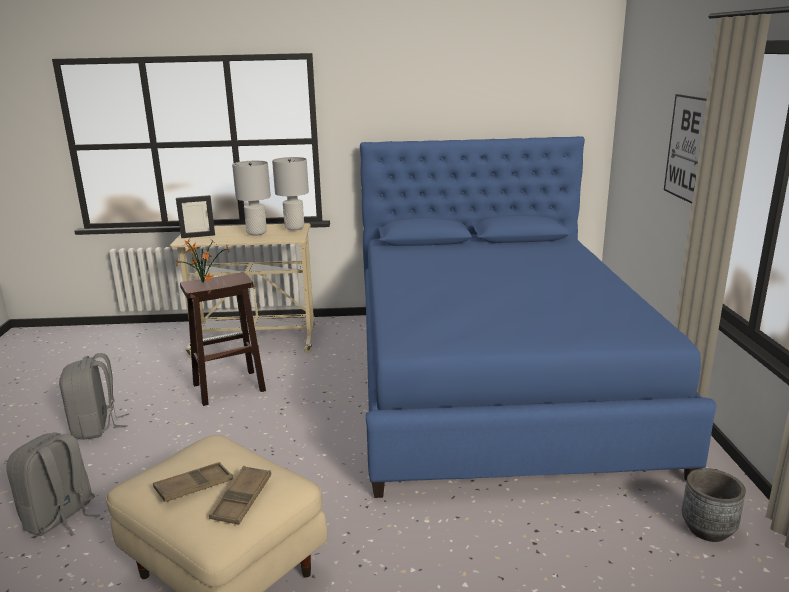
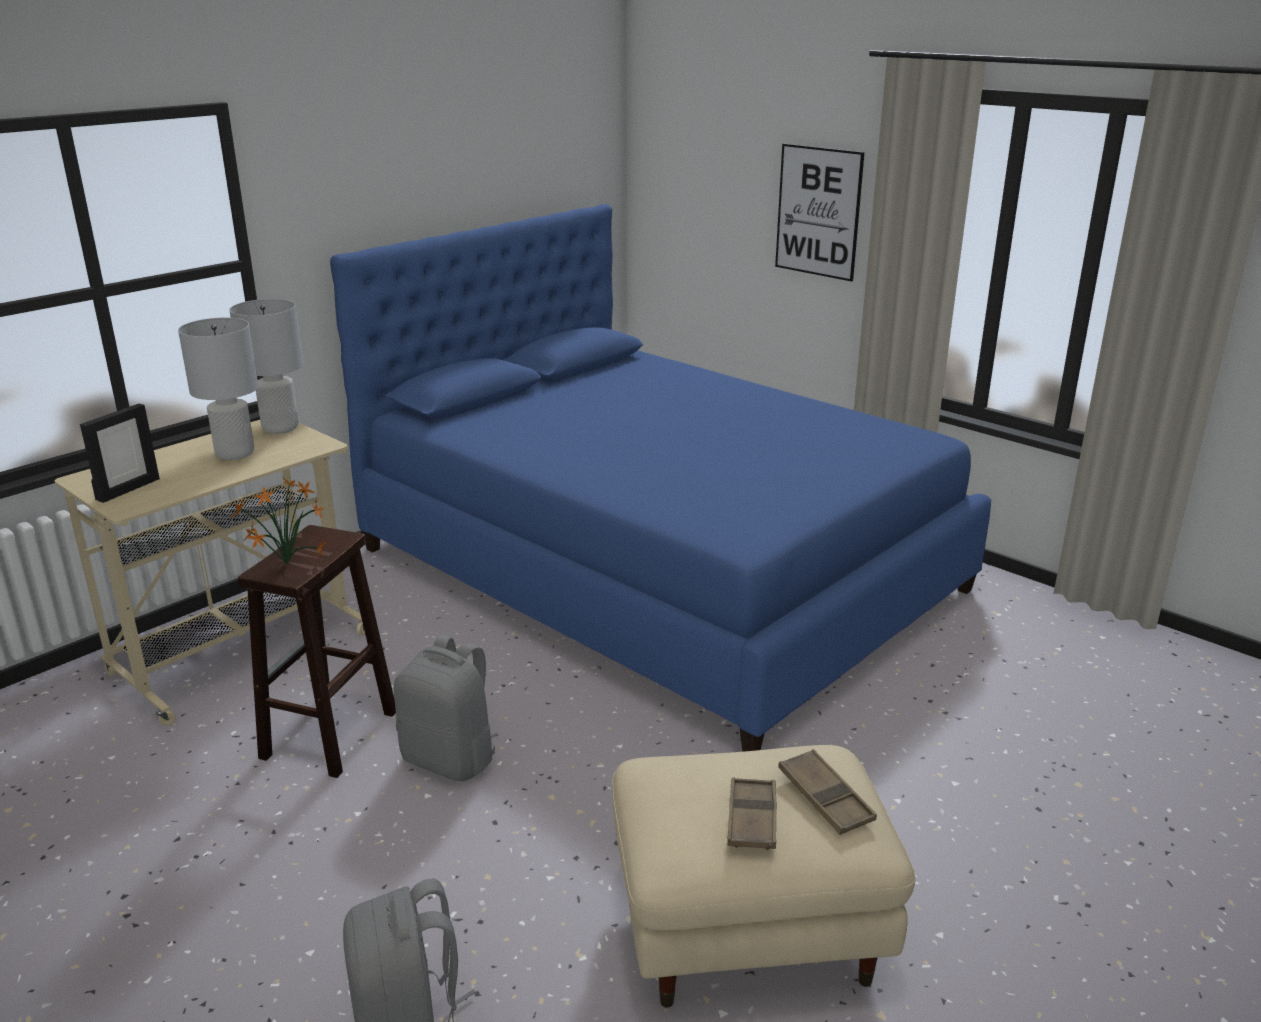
camera: 45 degrees left, 5 degrees up
grey backpack [59,353,129,439] -> grey backpack moved to [394,635,498,781]
grey planter [682,468,746,542] -> none

